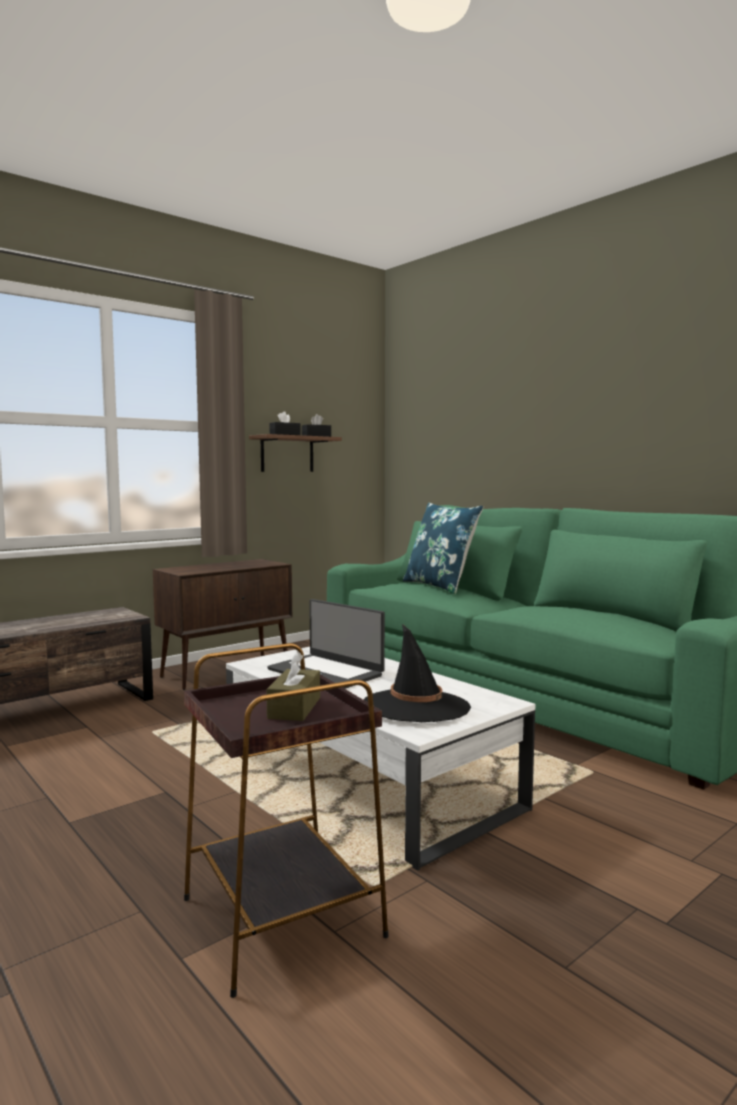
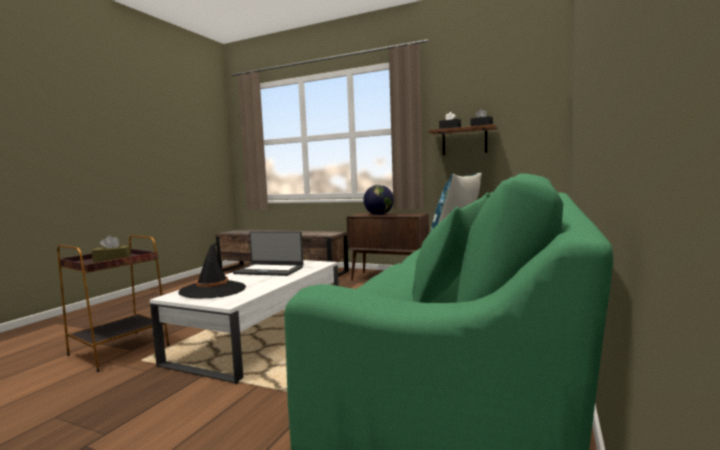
camera: 65 degrees right, 0 degrees up
laptop [267,599,385,689] -> laptop turned 90 degrees counterclockwise [233,231,304,276]
none -> globe [363,185,394,215]

